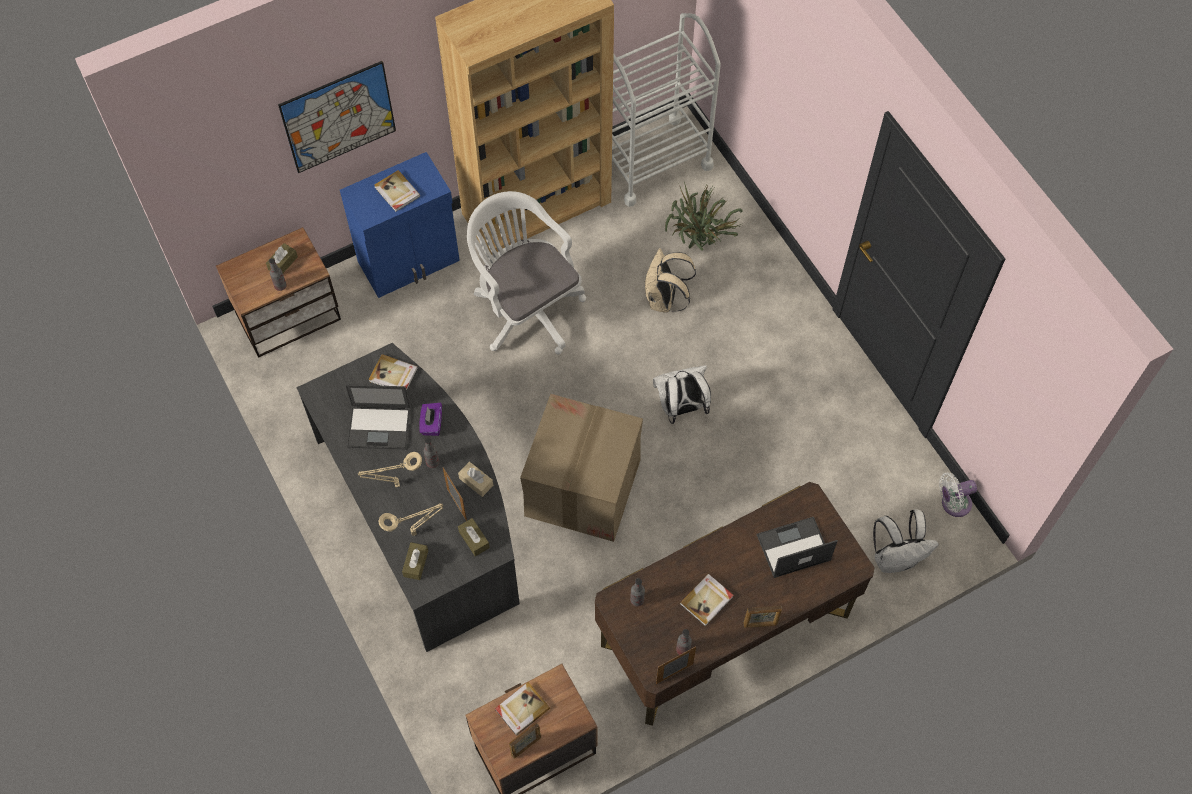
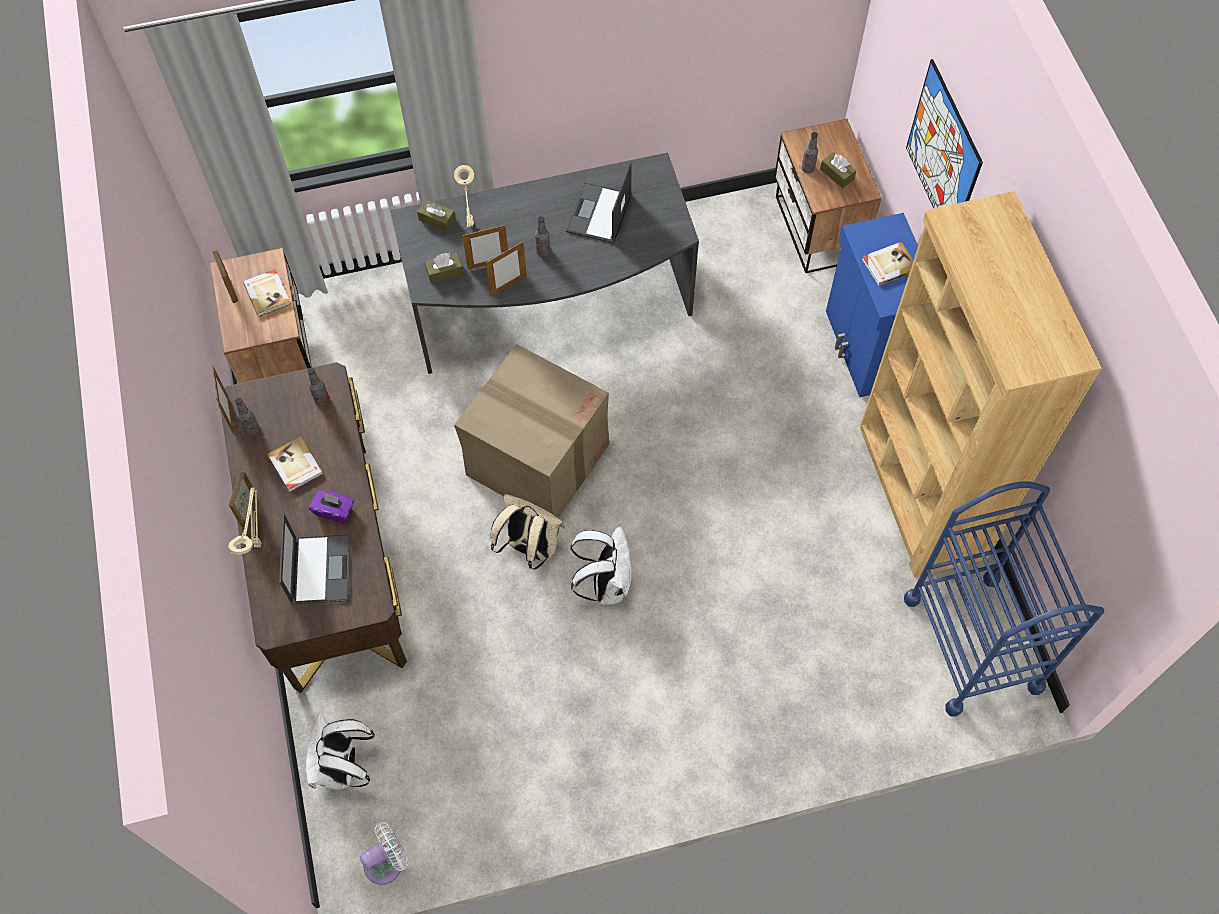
camera: 105 degrees right, 0 degrees up
beige table lamp [358,452,422,487] -> beige table lamp moved to [229,487,262,555]
book [369,354,418,391] -> none
purple tissue box [419,403,442,436] -> purple tissue box moved to [309,490,354,523]
beige tissue box [458,462,493,497] -> picture frame [486,241,527,296]
white office chair [467,191,586,354] -> none
white cart [612,13,721,207] -> blue cart [904,481,1104,717]
beige backpack [644,248,696,313] -> beige backpack moved to [490,494,565,569]
potted plant [665,182,743,251] -> none
white fan [939,473,977,517] -> white fan turned 60 degrees clockwise [360,822,409,885]

